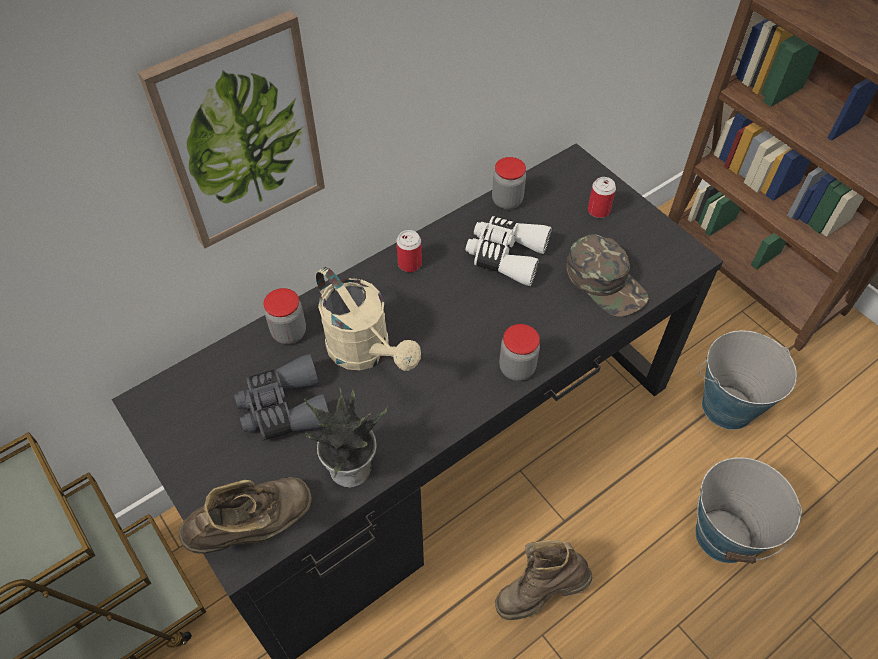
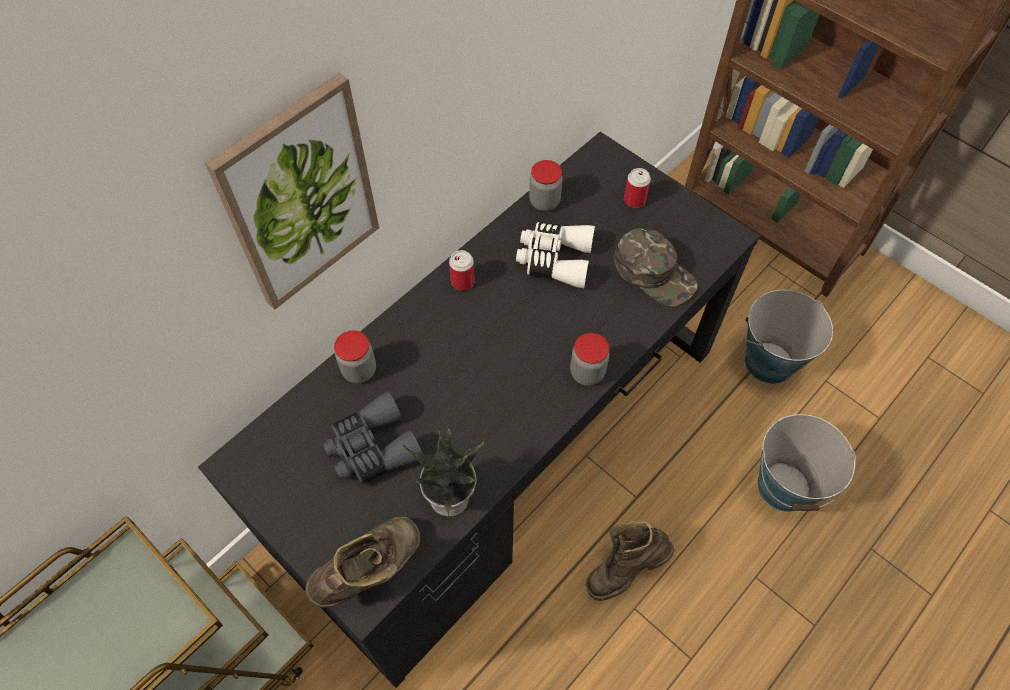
camera: 10 degrees left, 5 degrees up
beige watering can [316,267,421,371] -> none

